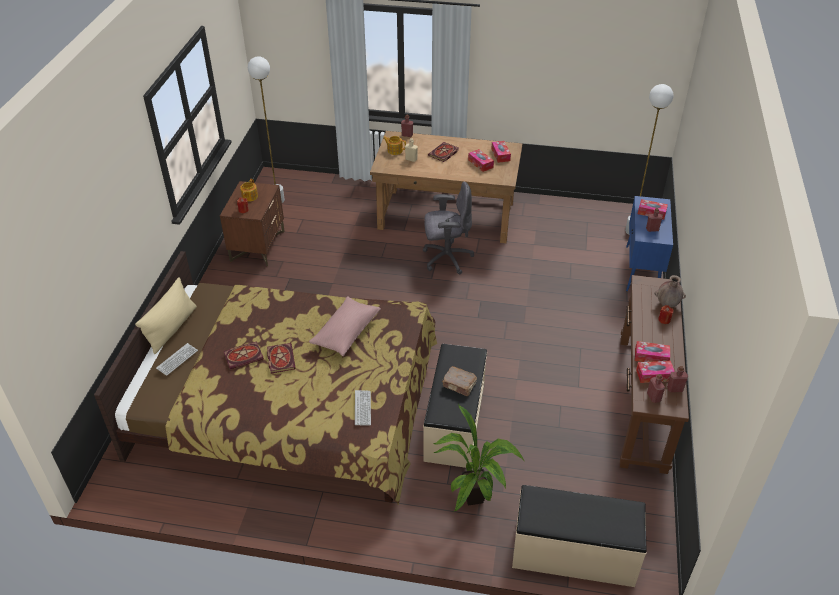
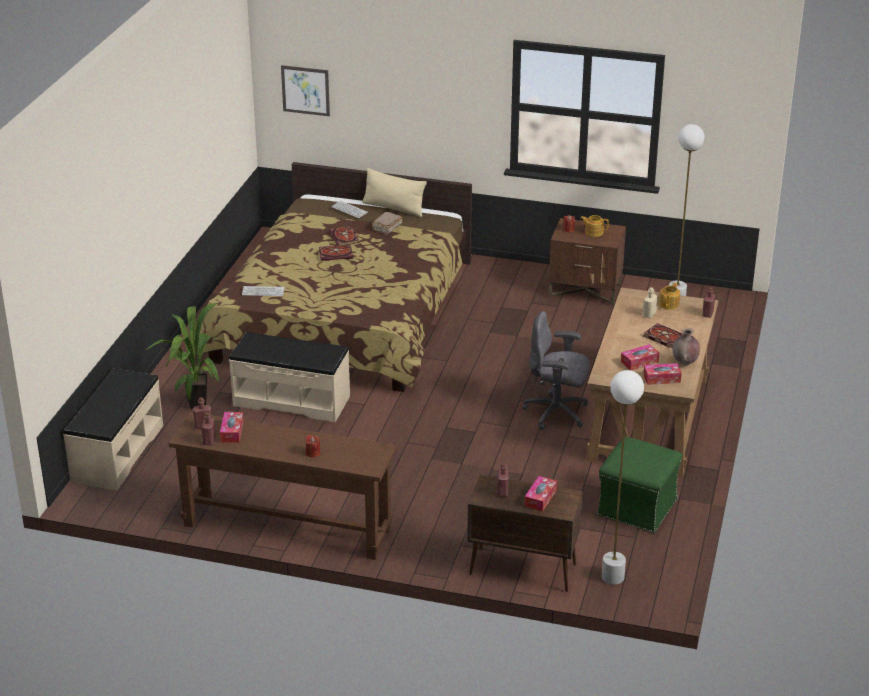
camera: 95 degrees right, 10 degrees down
pink pillow [309,296,381,356] -> none
grey office chair [423,182,474,274] -> grey office chair turned 105 degrees clockwise [522,311,590,430]
brown book [442,366,477,396] -> brown book moved to [372,212,402,235]
blue cabinet [626,196,673,291] -> brown cabinet [467,475,583,592]
tissue box [635,341,670,362] -> none
brown vase [655,275,686,307] -> brown vase moved to [673,328,700,365]
none -> picture [281,65,330,116]
none -> green ottoman [597,436,682,533]

